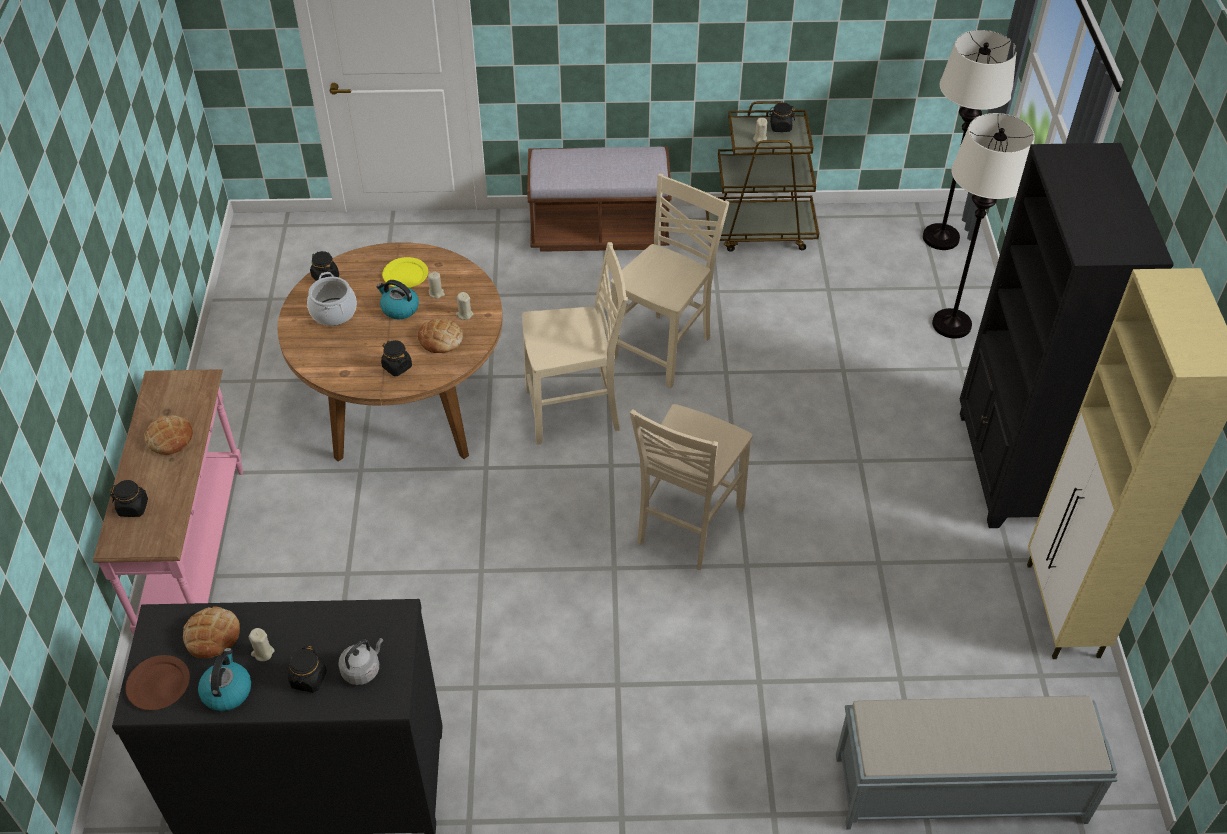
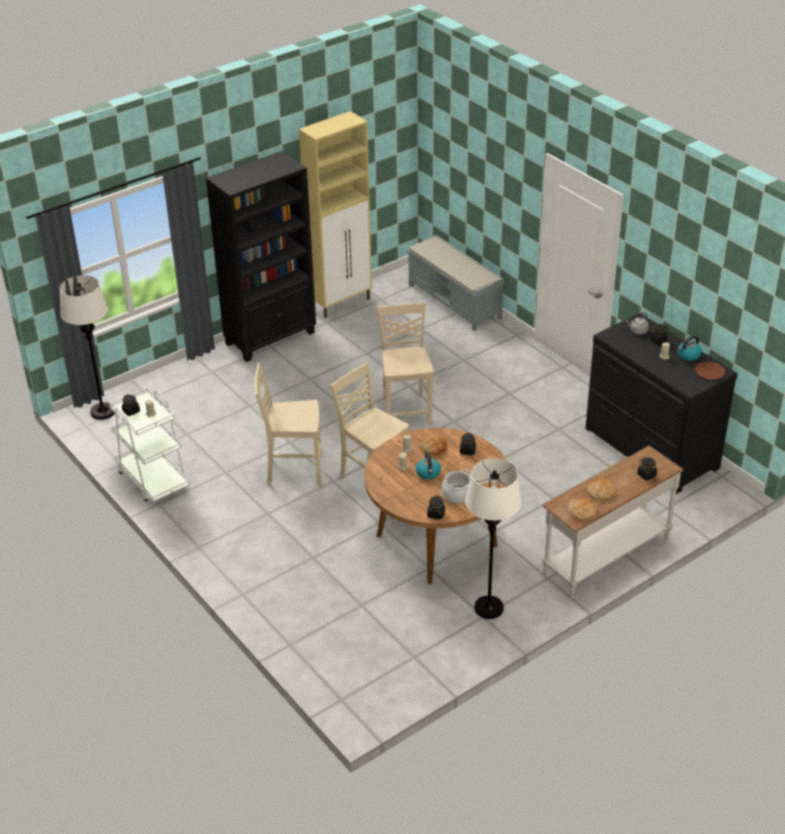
camera: 125 degrees left, 10 degrees down
pink console table [93,369,243,634] -> white console table [541,446,684,599]
bread [183,606,240,659] -> bread moved to [567,498,598,520]
yellow plate [382,257,428,288] -> none
brown bench [527,146,671,252] -> none
beige chair [630,404,753,570] -> beige chair turned 90 degrees counterclockwise [377,302,434,426]
brown cart [706,101,819,252] -> white cart [110,388,190,502]
white floor lamp [932,113,1035,338] -> white floor lamp moved to [465,458,522,619]

